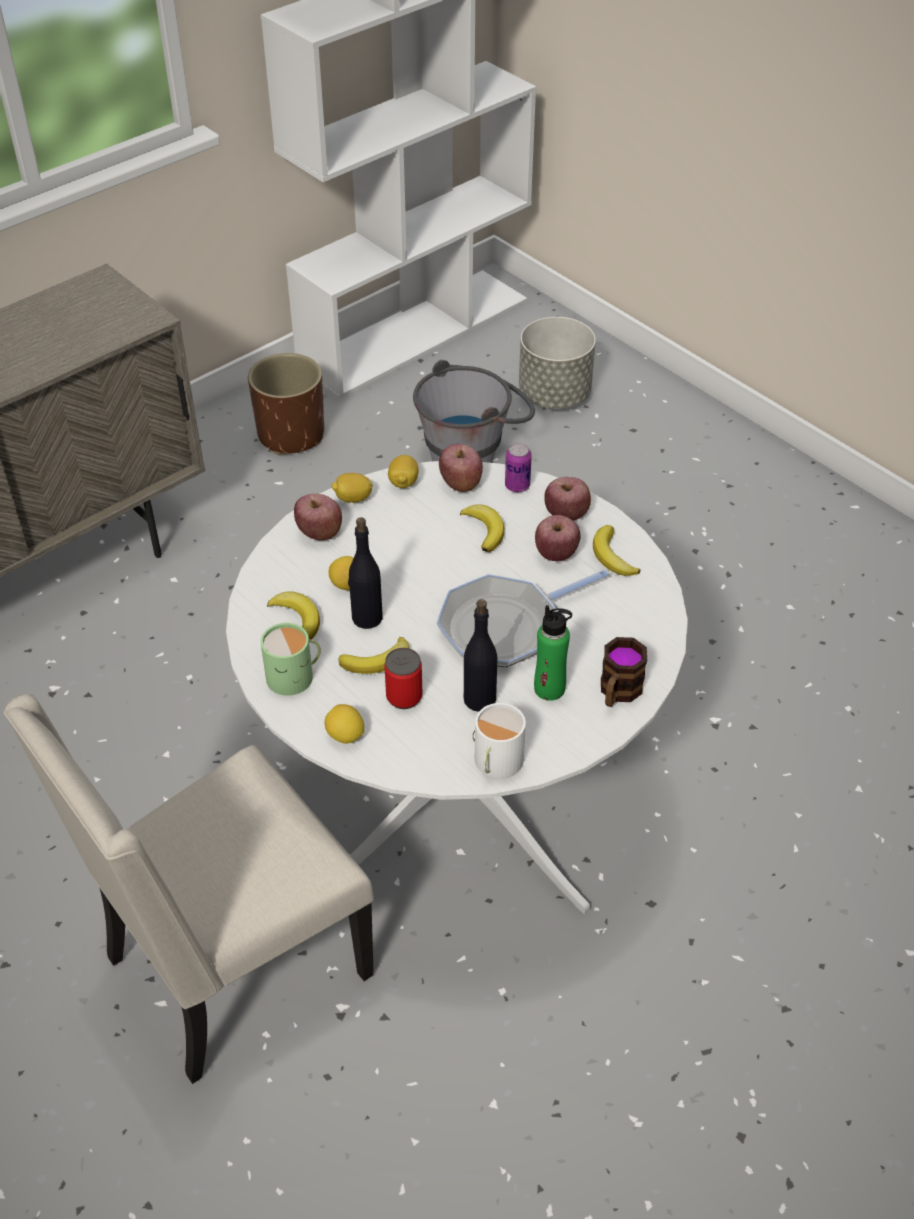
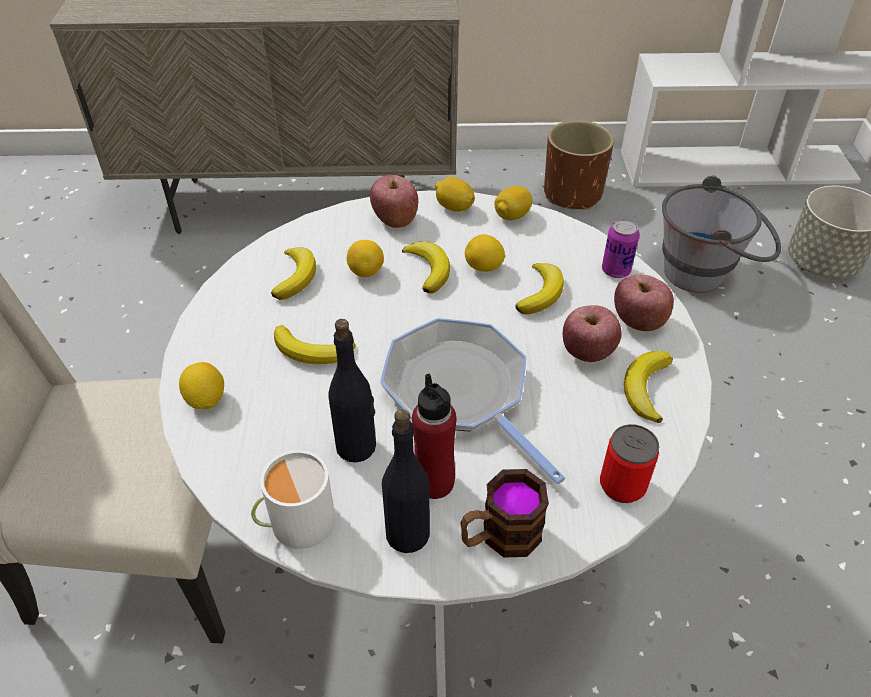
camera: 40 degrees right, 0 degrees up
green mug [261,623,321,696] -> none
black bottle [348,517,383,629] -> black bottle moved to [382,409,430,553]
can [384,648,423,709] -> can moved to [600,424,659,503]
frying pan [437,570,608,667] -> frying pan turned 45 degrees clockwise [380,318,565,484]
apple [439,444,483,492] -> none
green bottle [534,605,572,701] -> red bottle [412,374,456,499]
none -> banana [402,241,450,294]
none -> lemon [465,234,505,272]

